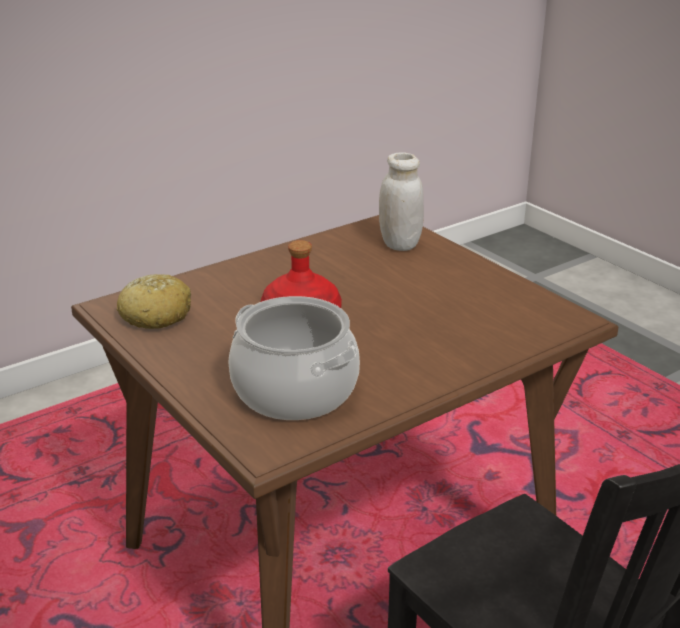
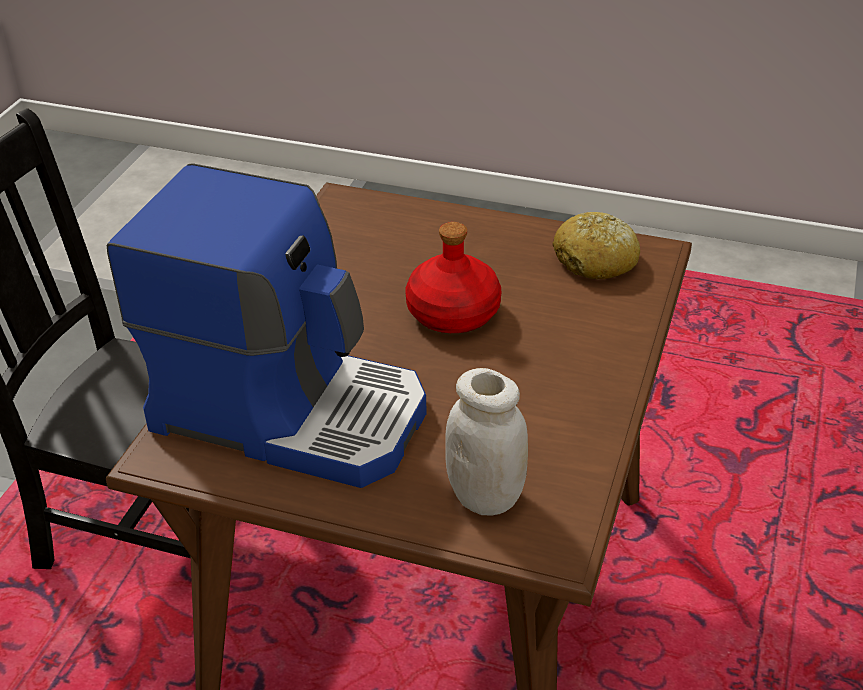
camera: 145 degrees right, 10 degrees up
cooking pot [229,296,360,420] -> none
none -> coffee machine [107,163,427,488]

